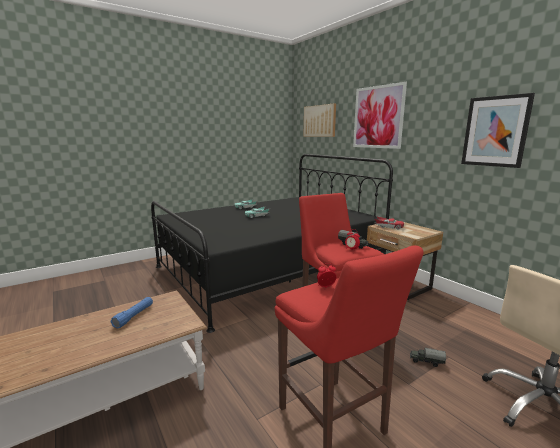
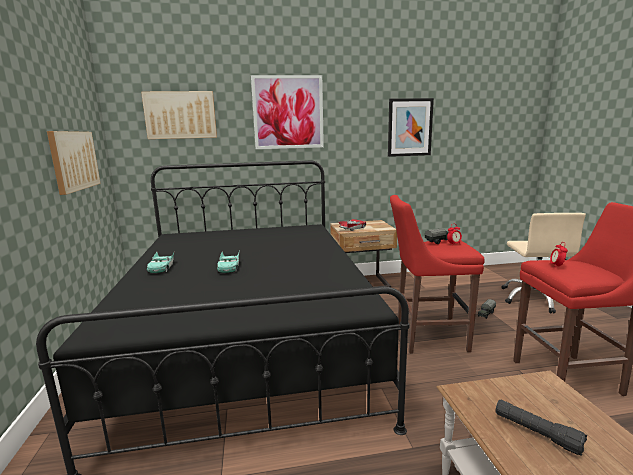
camera: 65 degrees left, 0 degrees up
blue flashlight [111,297,153,329] -> black flashlight [495,400,587,456]
none -> picture [47,131,101,195]

